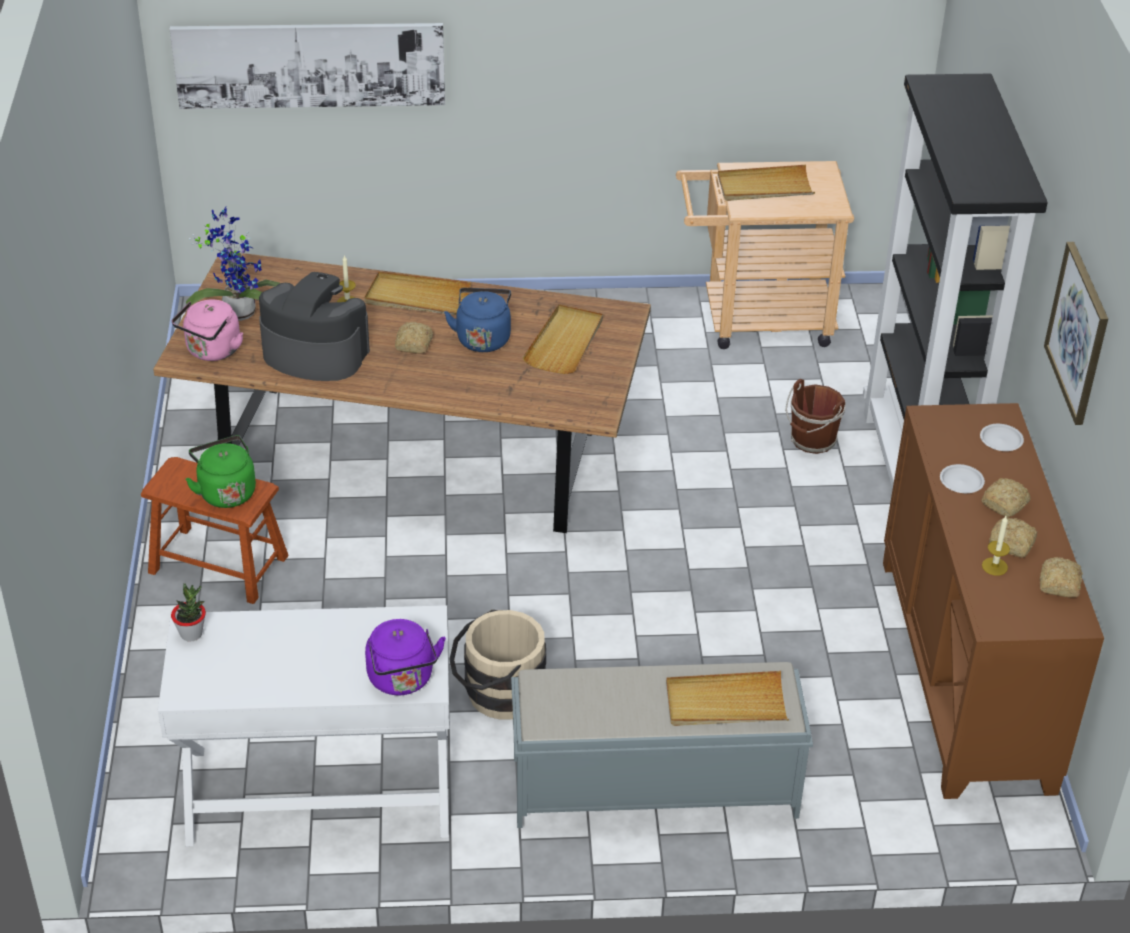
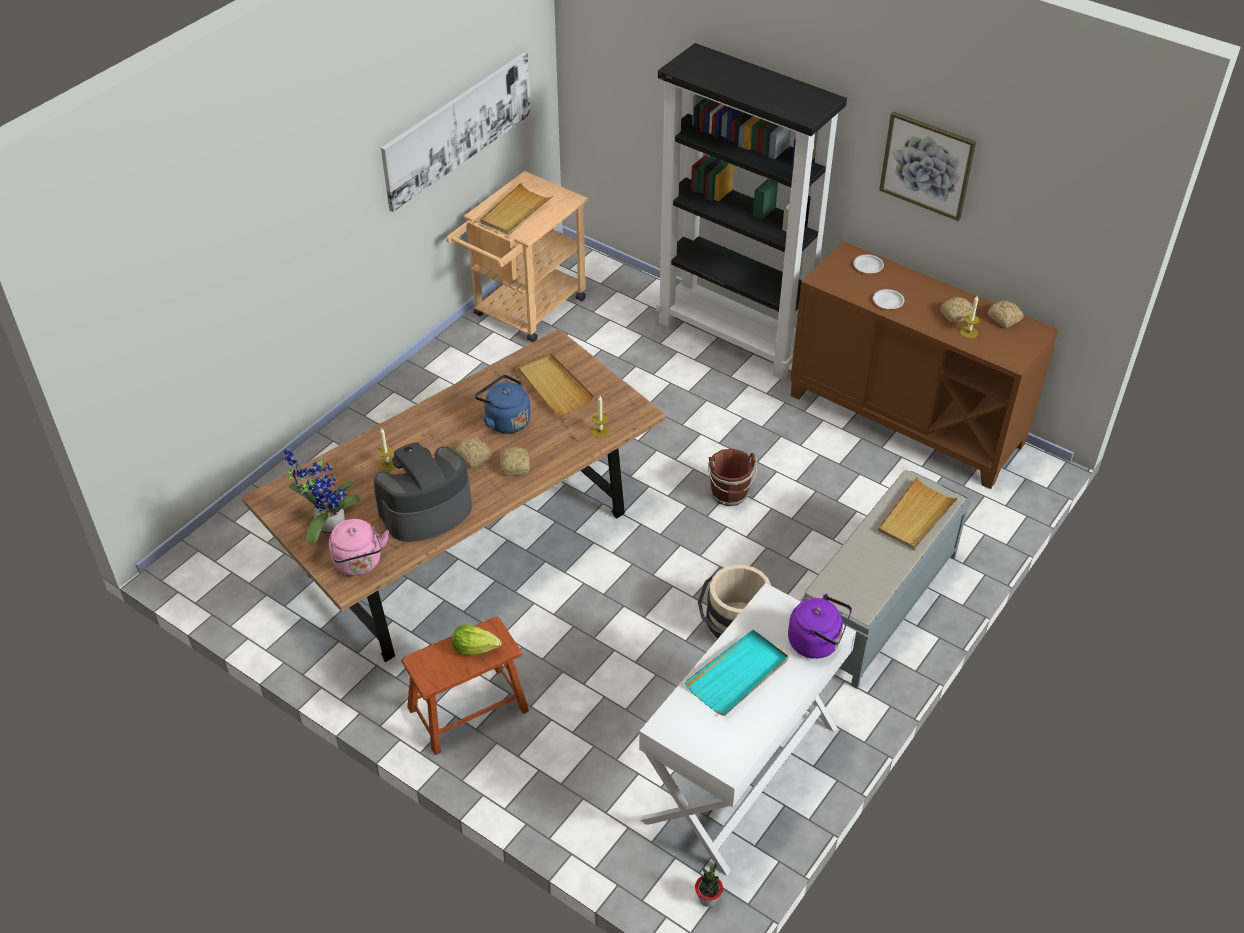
camera: 50 degrees left, 5 degrees up
picture [170,23,445,109] -> picture moved to [381,52,531,212]
potted plant [171,583,206,642] -> potted plant moved to [695,862,723,907]
green kettle [186,435,256,508] -> lettuce [452,624,501,655]
beige tray [364,271,471,315] -> none
brown bucket [785,379,846,454] -> brown bucket moved to [708,449,757,506]
bread [981,478,1031,517] -> bread moved to [499,447,530,476]
none -> candle [591,396,610,438]
none -> turquoise tray [685,630,788,716]

